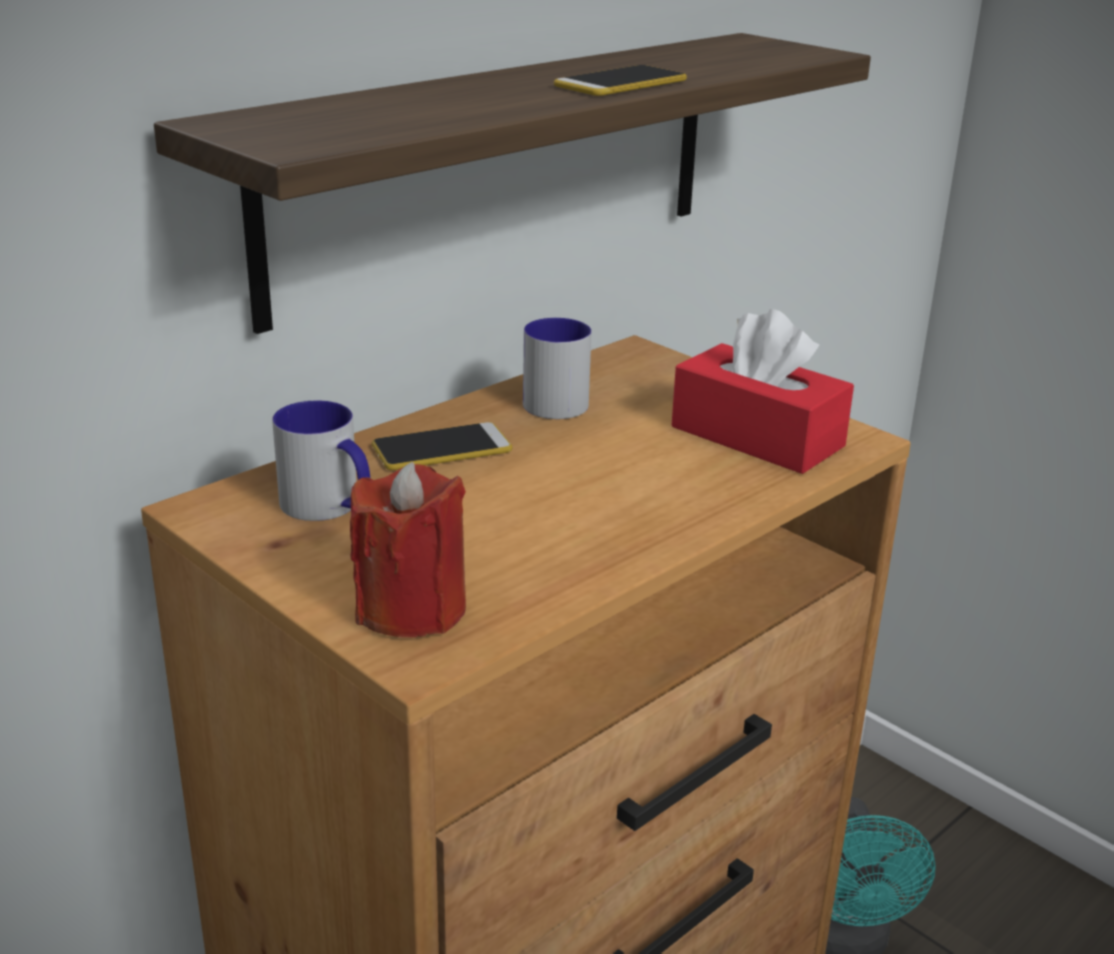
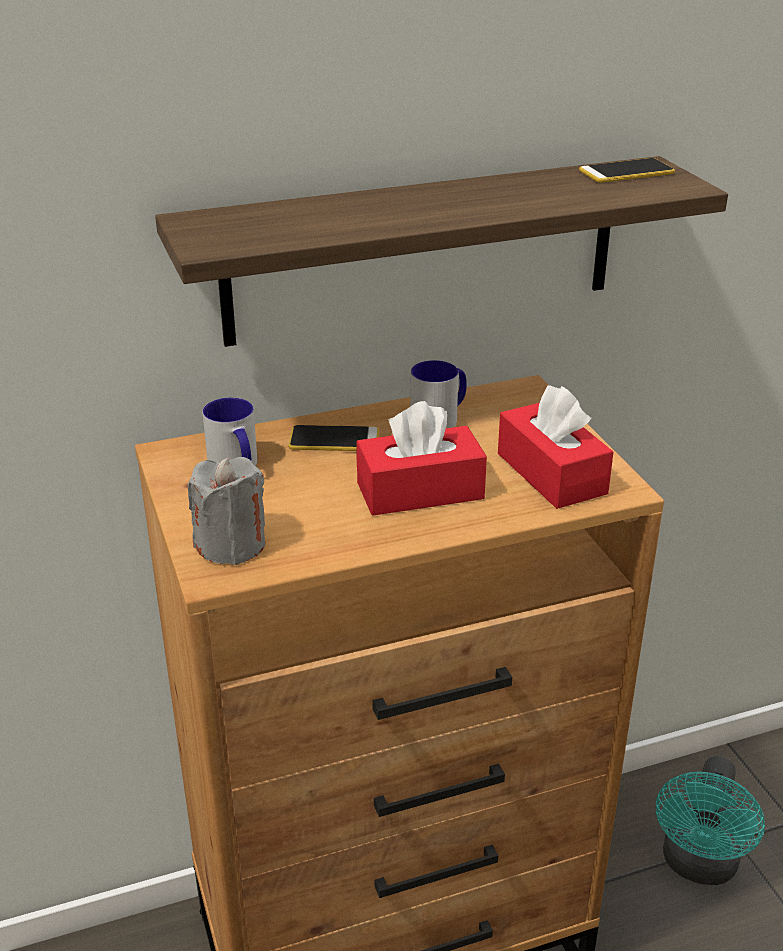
camera: 25 degrees right, 5 degrees up
red candle [350,462,466,638] -> grey candle [188,457,265,565]
phone [554,65,687,96] -> phone moved to [579,158,675,183]
none -> red tissue box [357,401,487,516]

